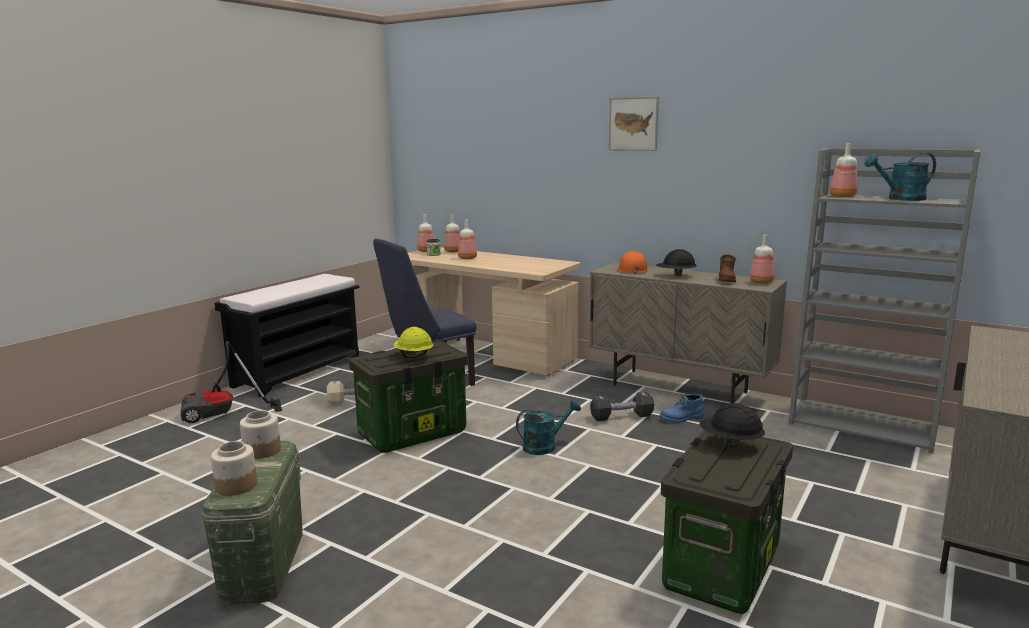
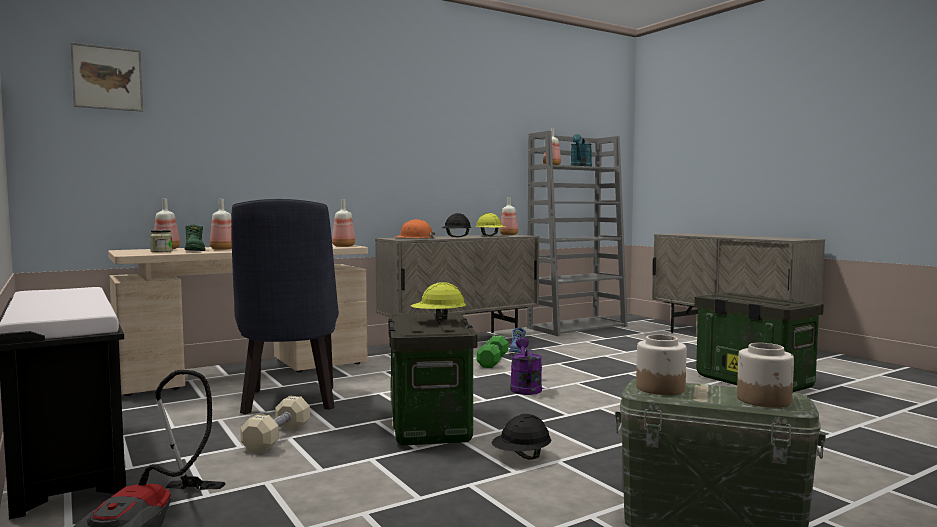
camera: 65 degrees left, 10 degrees down
bottle [417,215,434,252] -> bottle moved to [332,199,355,247]
turquoise watering can [516,399,581,455] -> purple watering can [510,338,542,395]
black dumbbell [590,392,654,421] -> green dumbbell [477,335,508,368]
picture [609,96,659,151] -> picture moved to [70,42,143,112]
black hard hat [700,403,765,448] -> black hard hat moved to [491,414,551,460]
brown boot [718,254,736,282] -> yellow hard hat [476,213,505,236]
none -> green boot [185,224,205,251]

